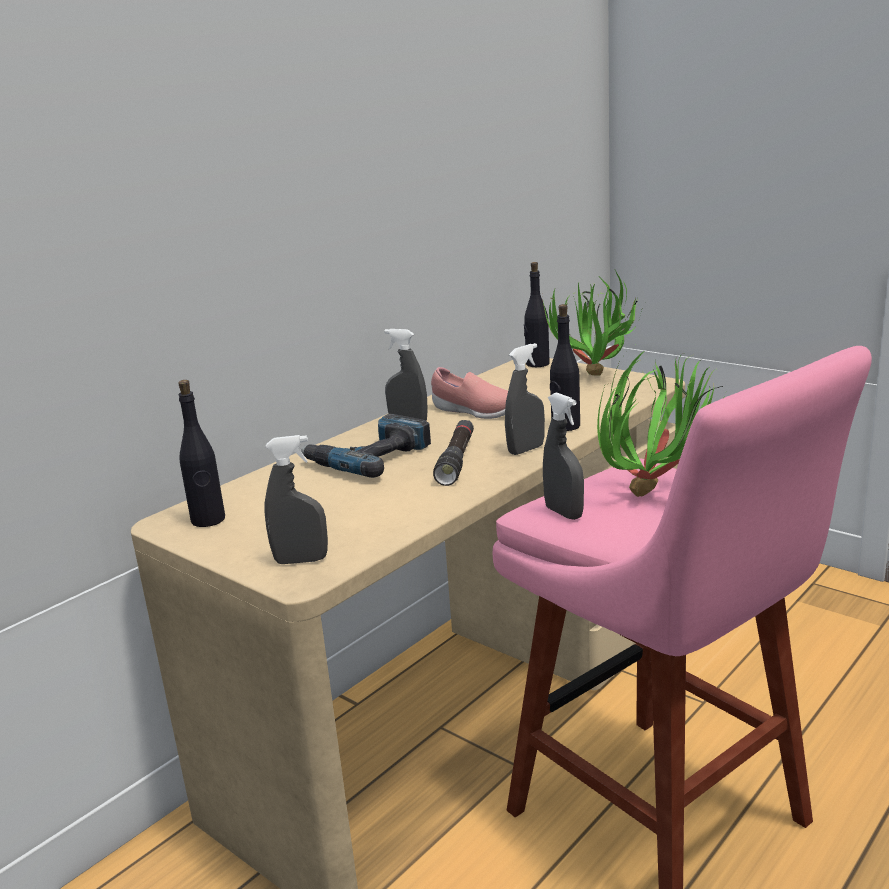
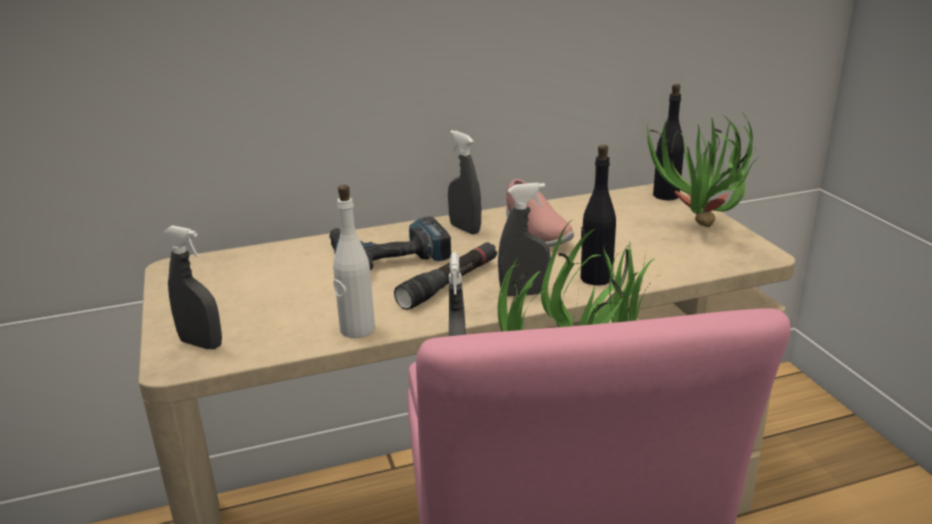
camera: 30 degrees right, 5 degrees up
black bottle [178,380,225,527] -> none
none -> white bottle [333,185,375,338]

